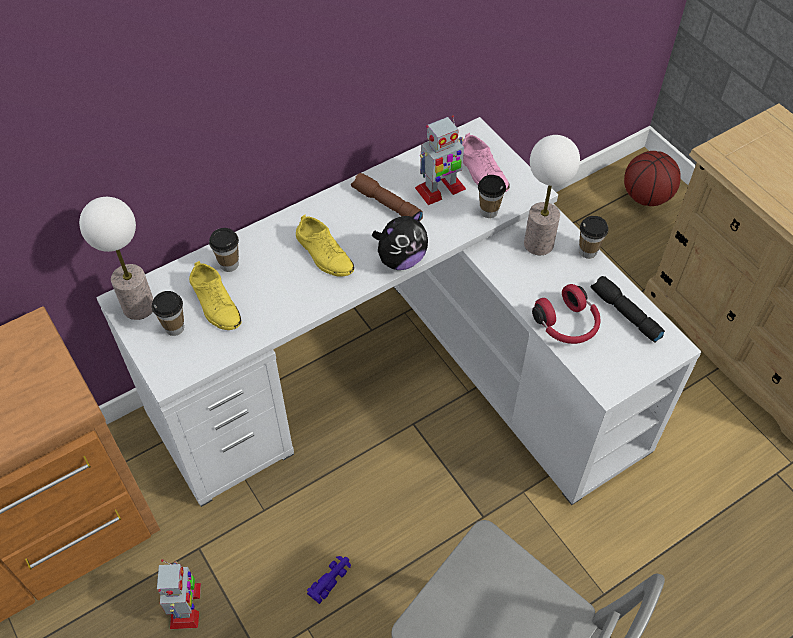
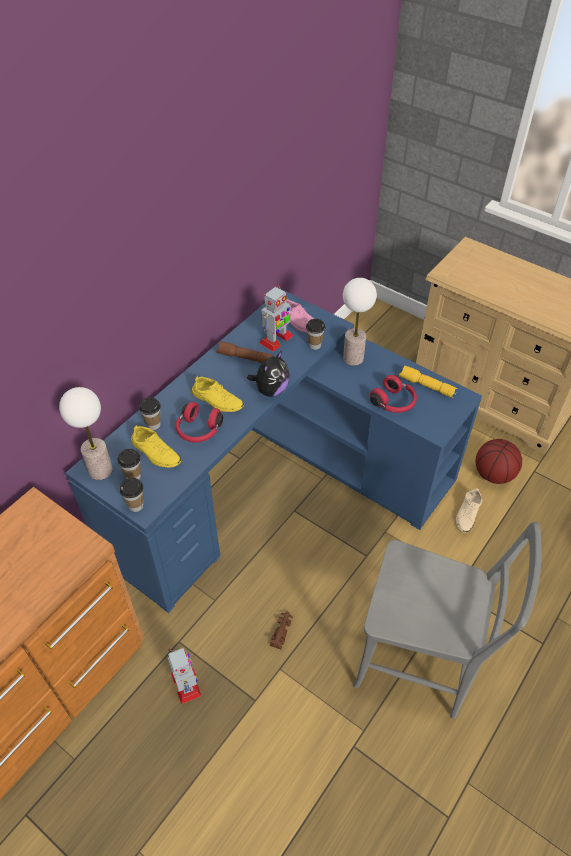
camera: 20 degrees left, 5 degrees down
white desk [96,117,702,507] -> blue desk [65,289,482,613]
purple toy car [307,556,351,604] -> brown toy car [270,612,293,649]
cup [579,216,608,259] -> cup moved to [120,478,144,512]
black flashlight [591,276,665,343] -> yellow flashlight [399,366,457,398]
basketball [624,151,681,206] -> basketball moved to [475,439,522,484]
none -> red headphones [176,402,223,443]
none -> beige shoe [456,488,482,533]

